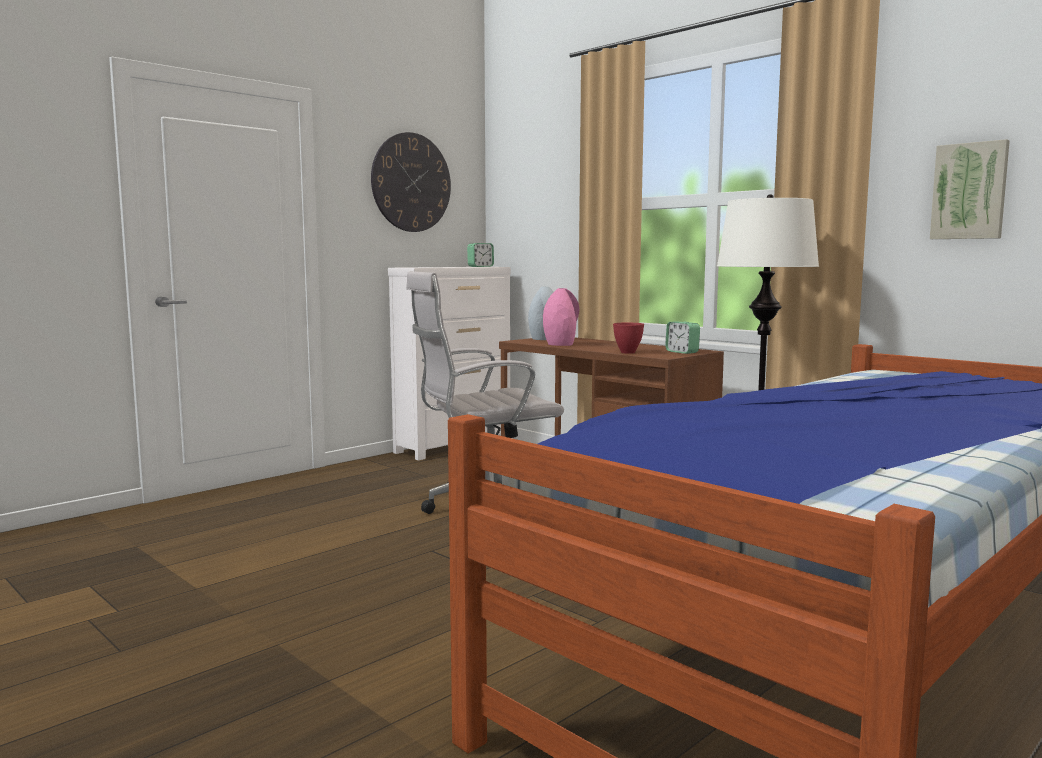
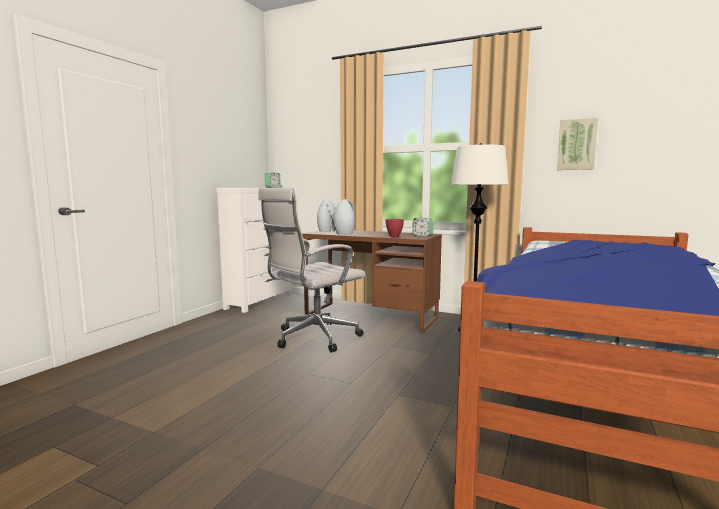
camera: 20 degrees left, 0 degrees up
wall clock [371,132,451,232] -> none
pink vase [543,288,579,346] -> grey vase [333,199,355,235]

